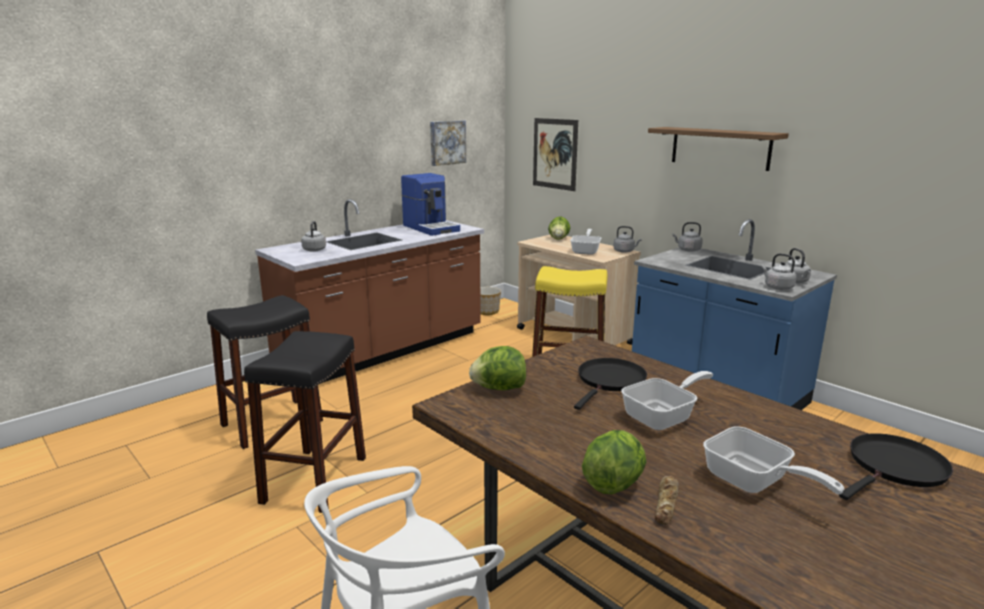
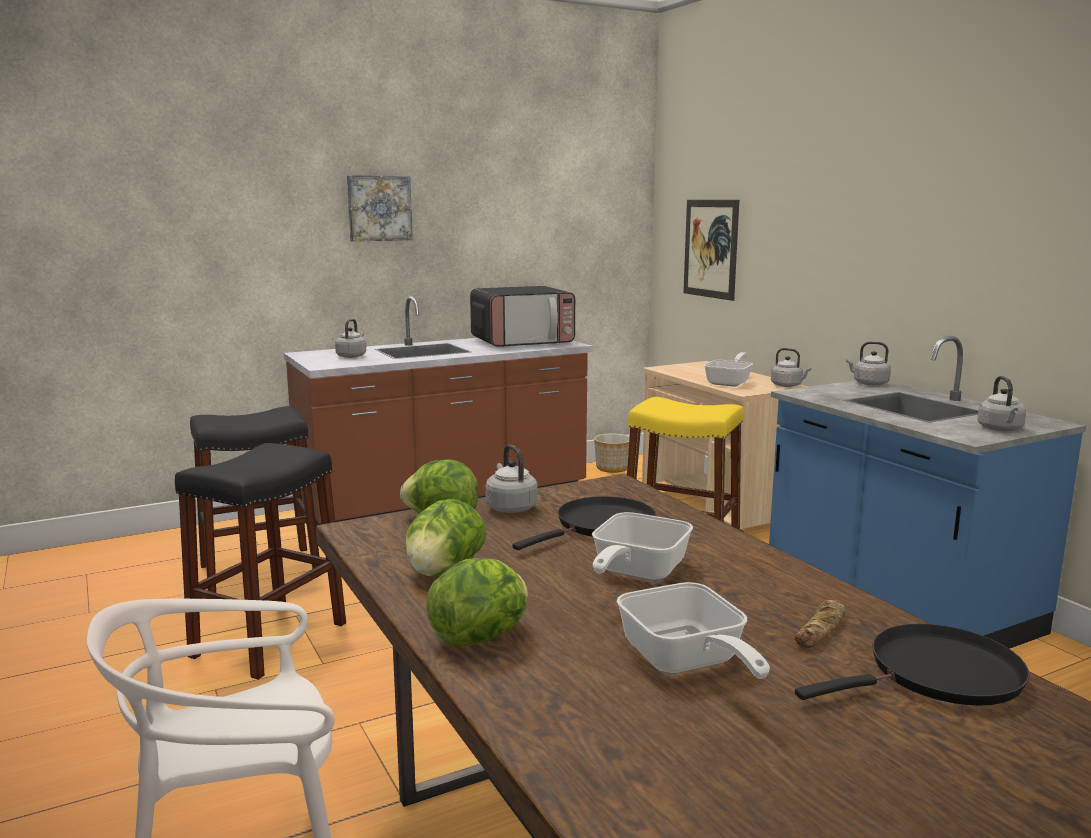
camera: 15 degrees right, 5 degrees down
coffee machine [401,173,460,236] -> microwave [470,286,575,347]
picture [430,120,466,166] -> picture moved to [347,175,413,242]
lettuce [548,216,570,240] -> lettuce moved to [405,499,487,576]
frying pan [621,371,713,430] -> frying pan turned 135 degrees clockwise [592,512,693,581]
shelf [648,127,789,171] -> none
bread [655,476,679,525] -> bread moved to [794,600,846,648]
grey kettle [761,253,796,290] -> grey kettle moved to [485,445,538,513]

